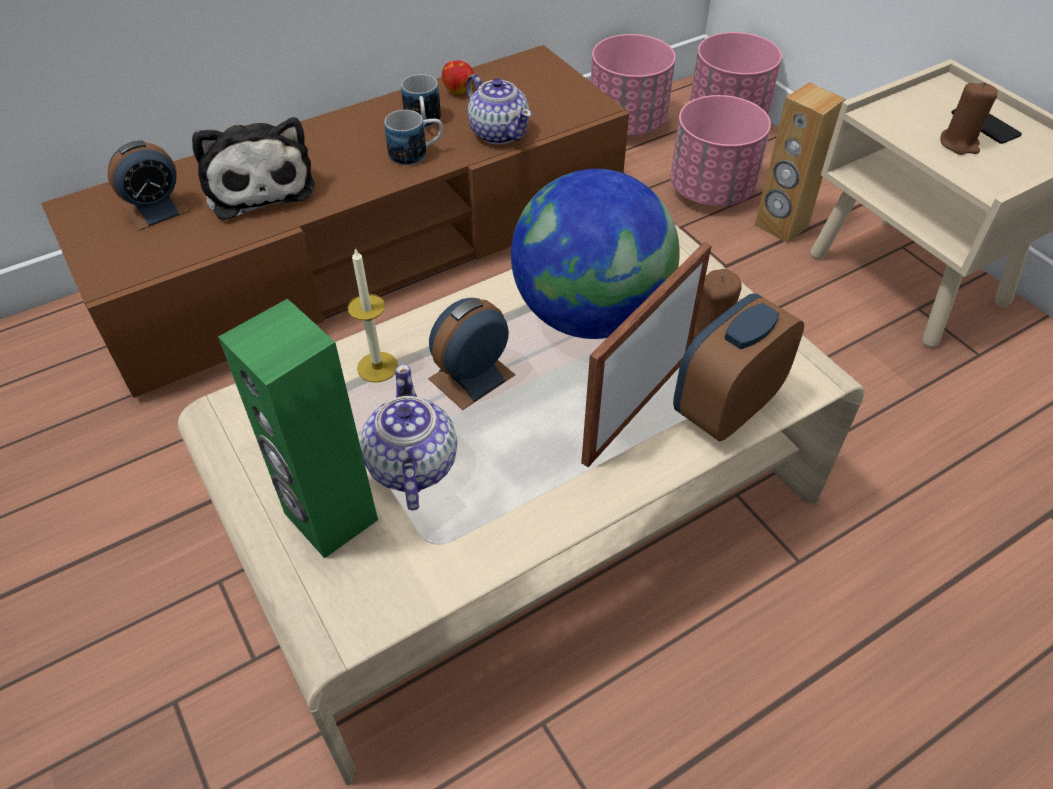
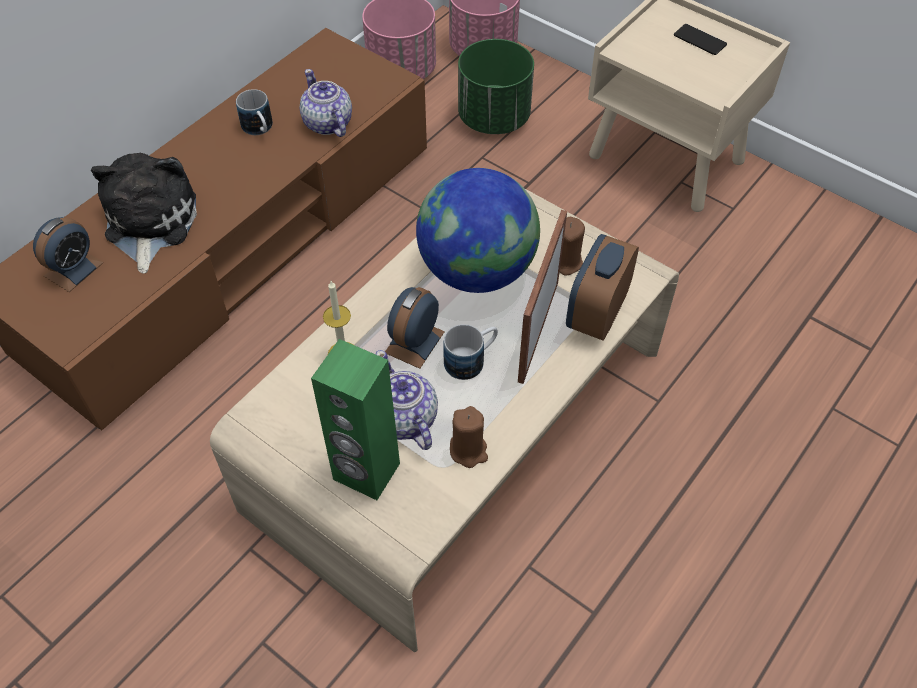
camera: 20 degrees left, 5 degrees up
plush toy [192,117,315,220] -> plush toy turned 135 degrees counterclockwise [91,153,197,274]
mug [385,110,443,166] -> mug moved to [443,324,498,380]
apple [442,61,474,95] -> none
teapot [466,74,532,145] -> teapot turned 150 degrees counterclockwise [300,69,352,137]
pink planter [670,95,771,206] -> green planter [458,39,534,134]
brown speaker [755,82,845,243] -> none
brown candle [940,82,998,155] -> brown candle moved to [450,406,488,468]

